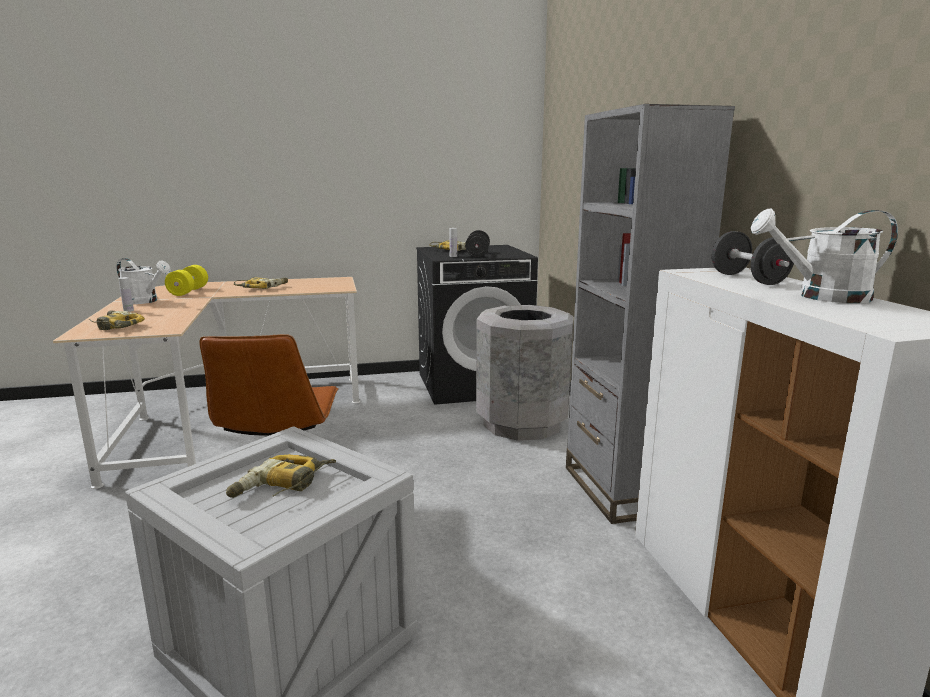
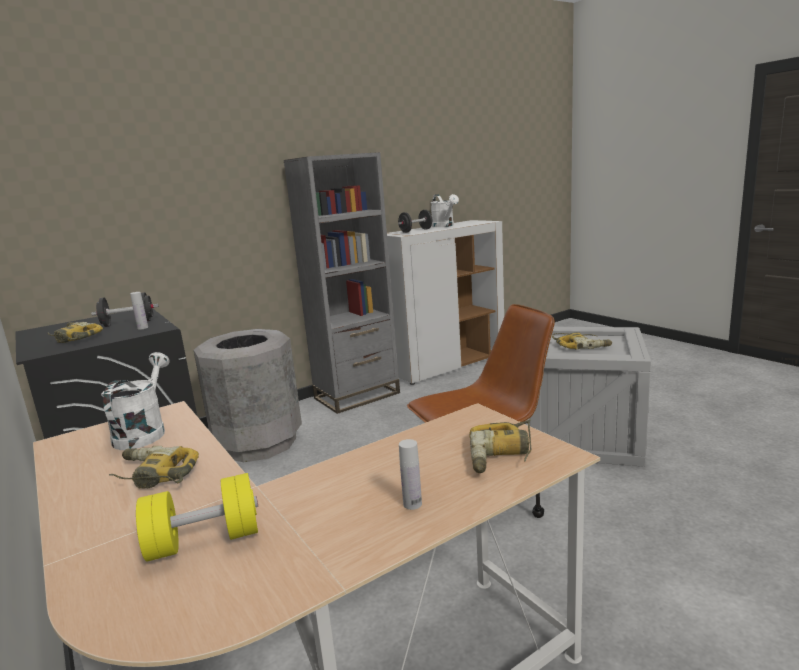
camera: 110 degrees left, 0 degrees up
white watering can [117,258,170,304] -> white watering can moved to [101,352,170,450]

